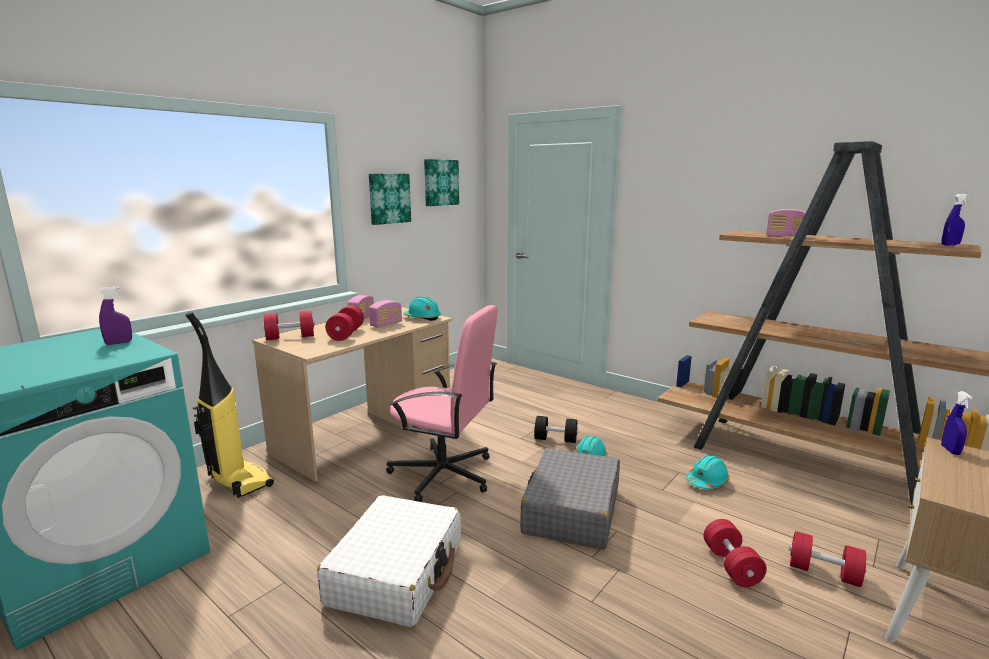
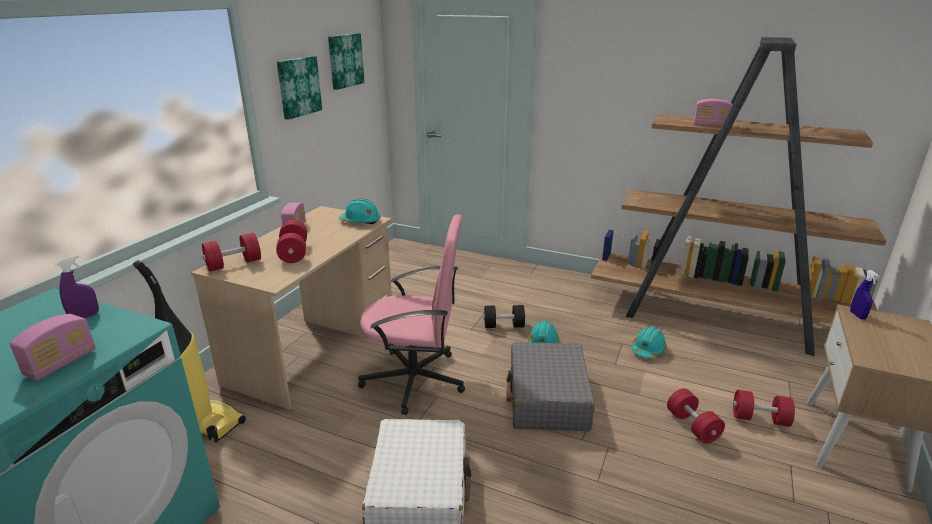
camera: 15 degrees left, 10 degrees up
radio [369,300,402,328] -> radio moved to [10,314,96,381]
blue spray bottle [941,194,969,245] -> none

